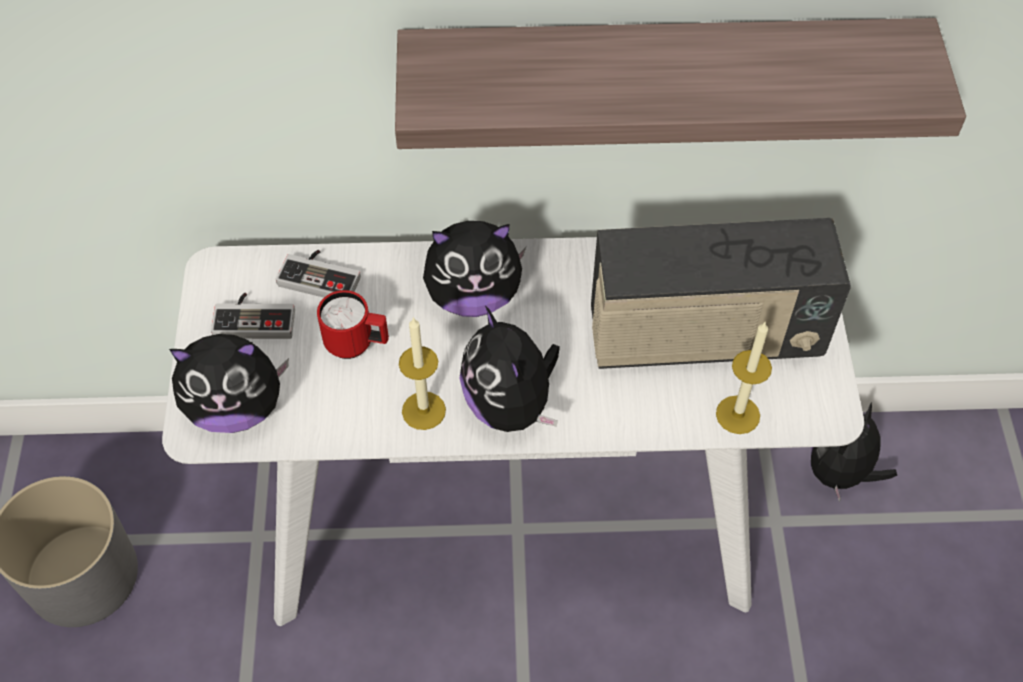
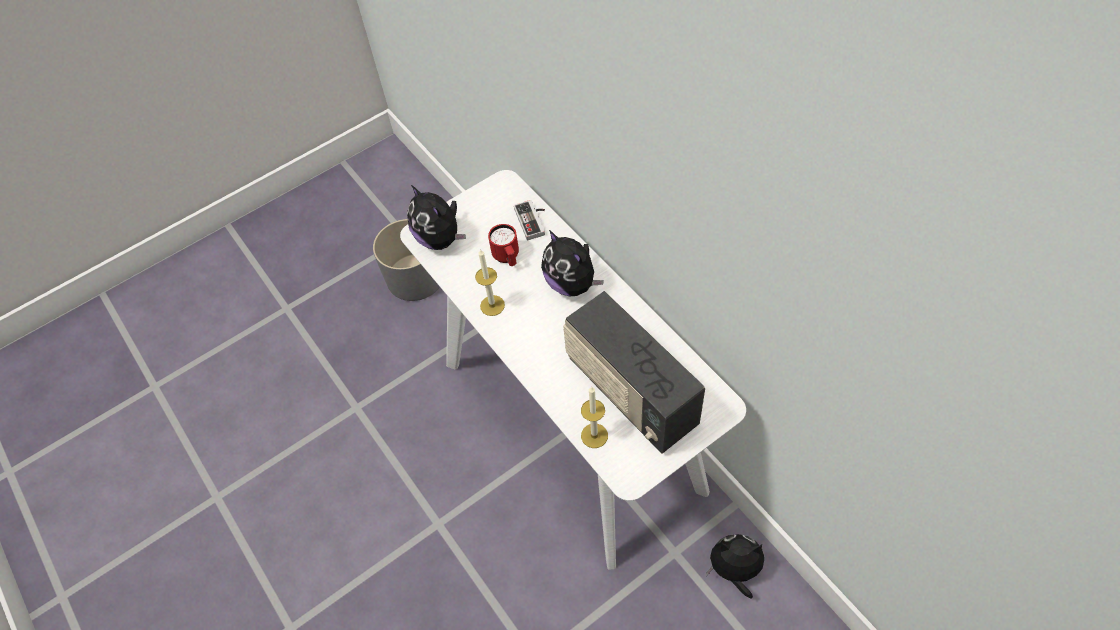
camera: 60 degrees right, 0 degrees up
game controller [211,292,295,339] -> none
shelf [395,18,966,149] -> none
plush toy [459,306,560,432] -> none

